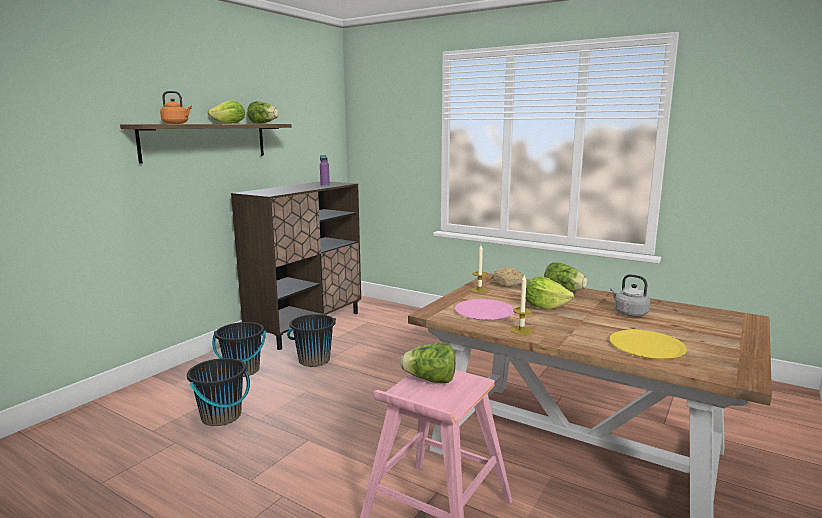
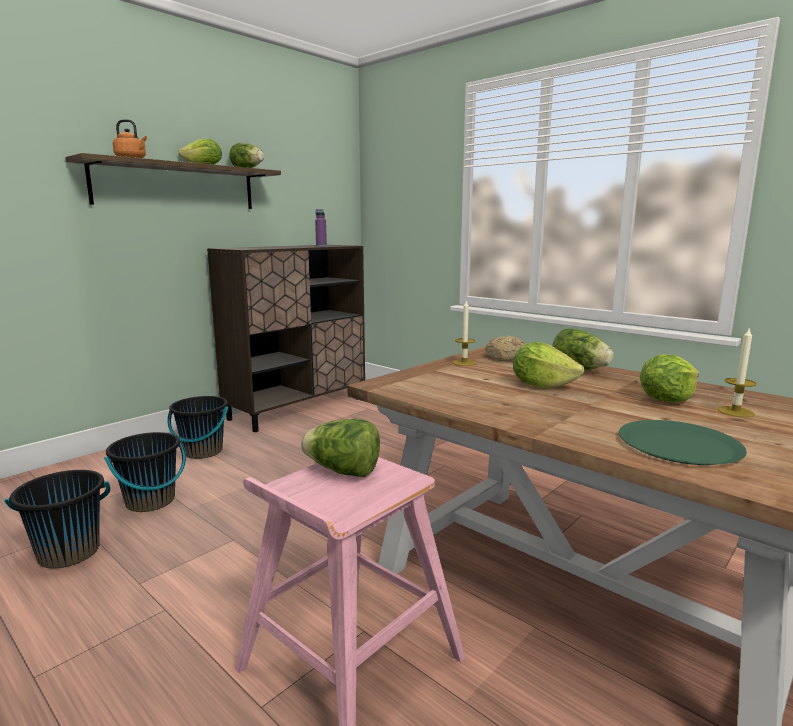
camera: 10 degrees right, 0 degrees up
black bucket [287,314,336,367] -> black bucket moved to [4,470,110,569]
pink plate [455,299,515,320] -> none
candle [511,274,533,335] -> candle moved to [717,327,757,417]
yellow plate [609,330,687,359] -> green plate [619,420,747,465]
grey kettle [610,274,650,317] -> lettuce [640,354,699,403]

